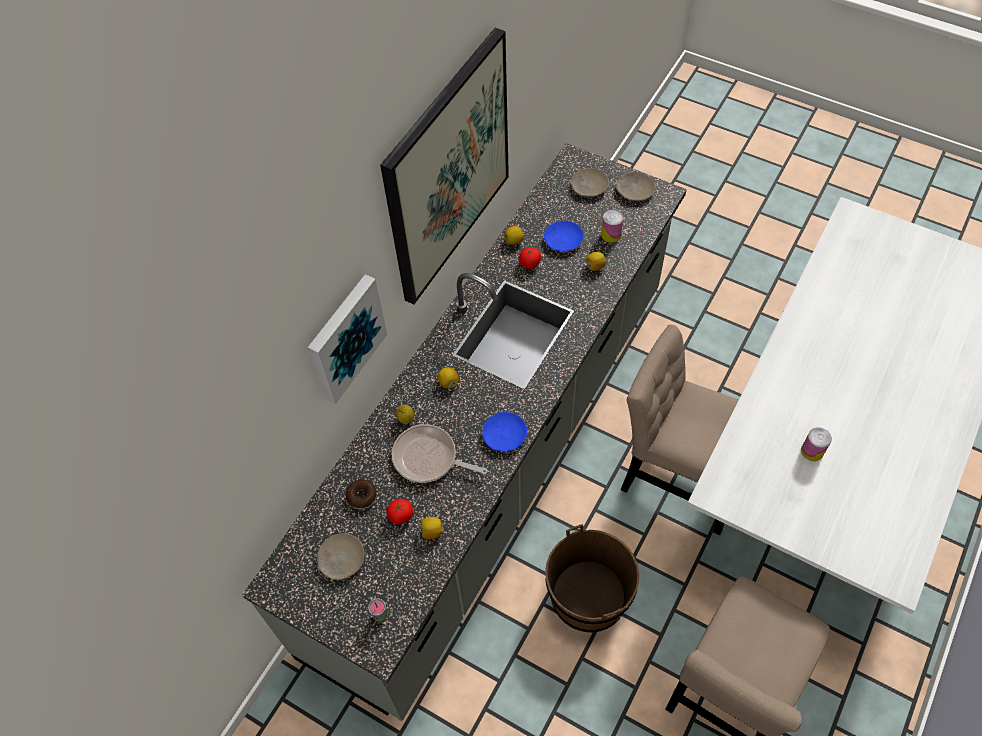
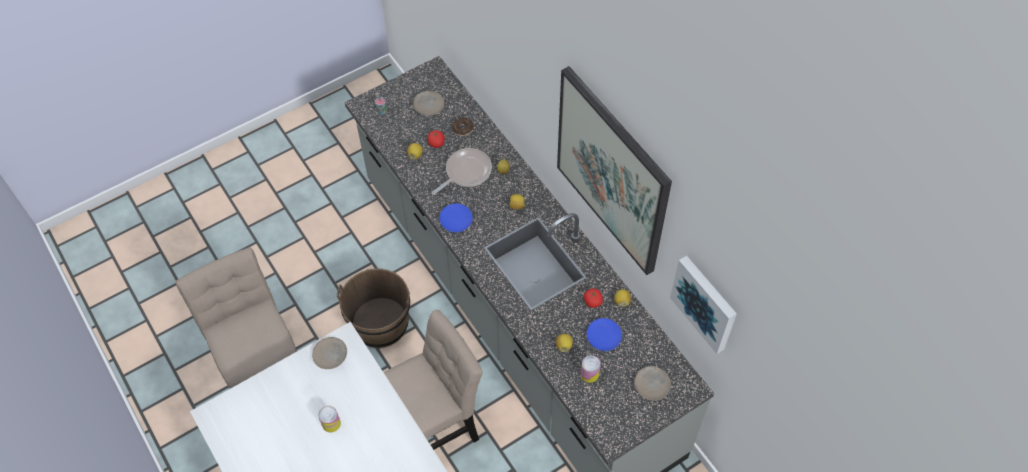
camera: 115 degrees right, 0 degrees up
picture [308,274,387,404] -> picture moved to [670,256,737,354]
beige plate [616,172,655,201] -> beige plate moved to [312,337,347,369]

